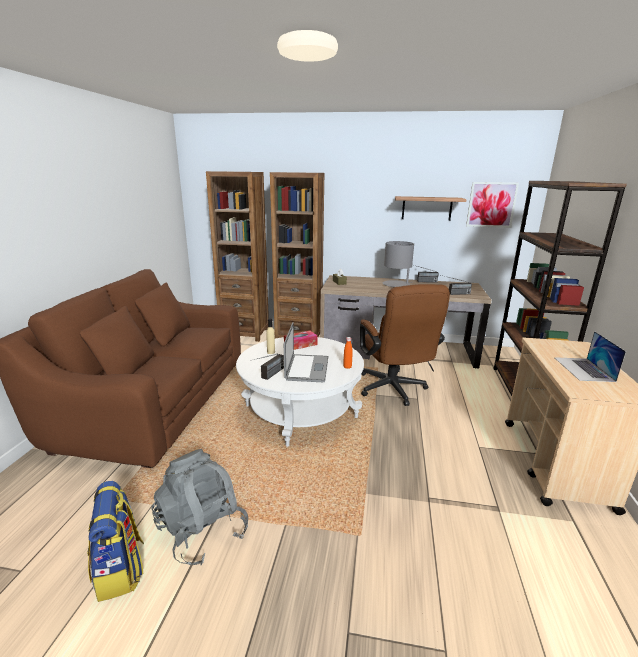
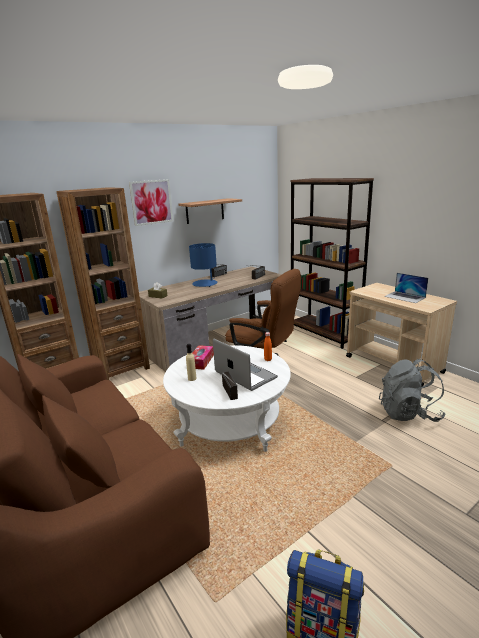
camera: 45 degrees left, 0 degrees up
grey backpack [151,449,248,565] -> grey backpack moved to [379,359,445,422]
grey table lamp [383,241,414,288] -> blue table lamp [189,243,218,287]
picture [466,182,519,228] -> picture moved to [129,179,173,226]

